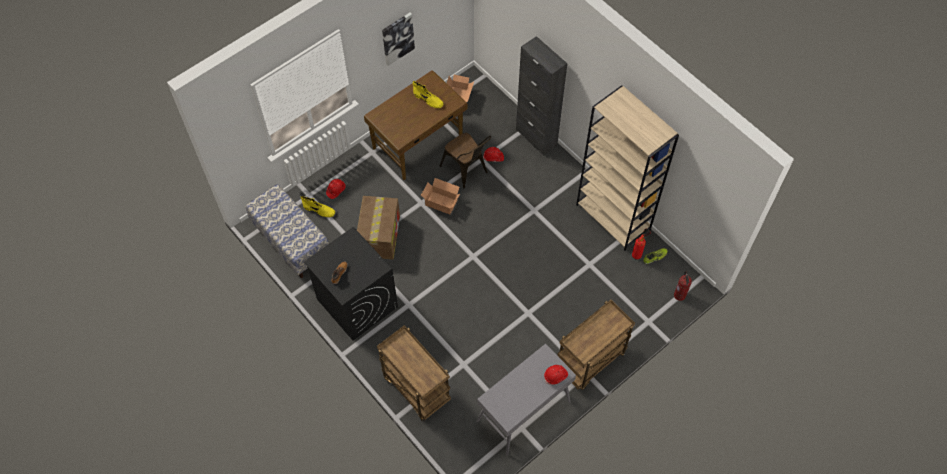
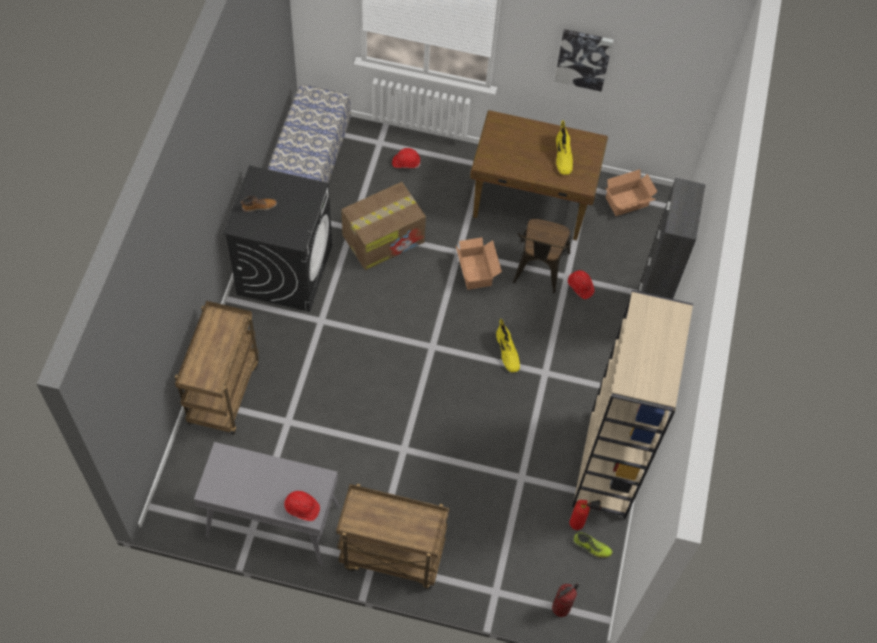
camera: 50 degrees right, 0 degrees up
yellow boot [301,196,335,217] -> yellow boot moved to [496,319,520,372]

